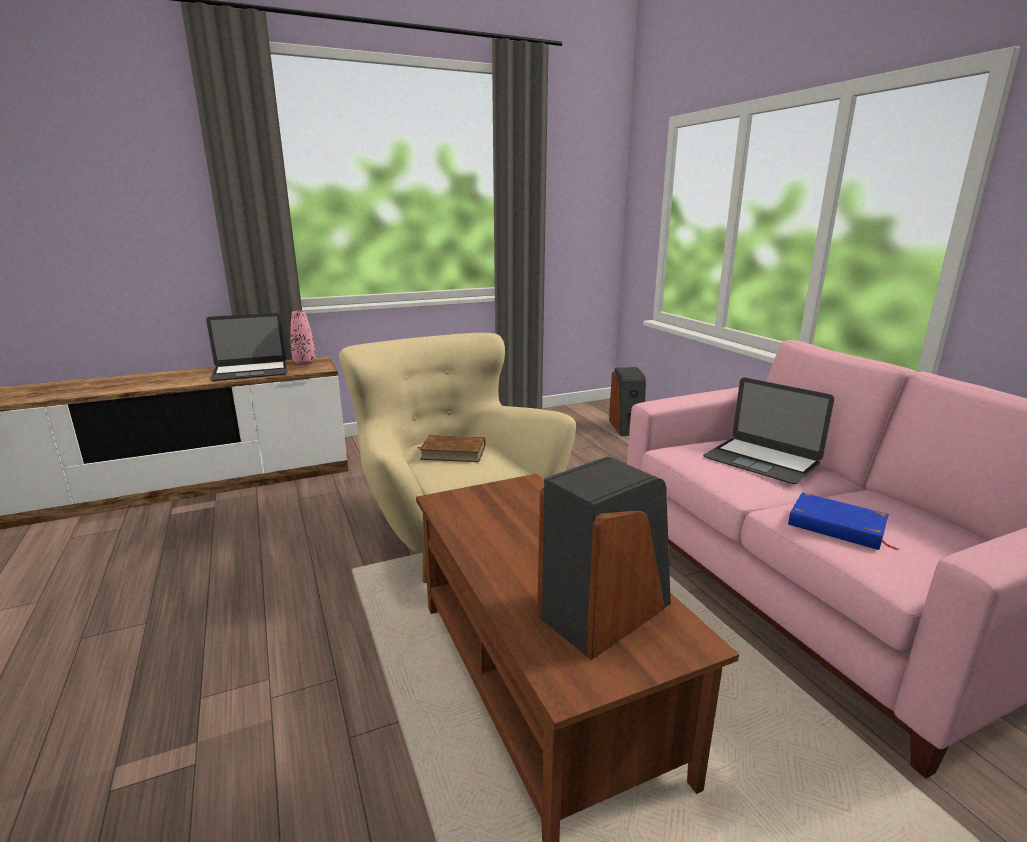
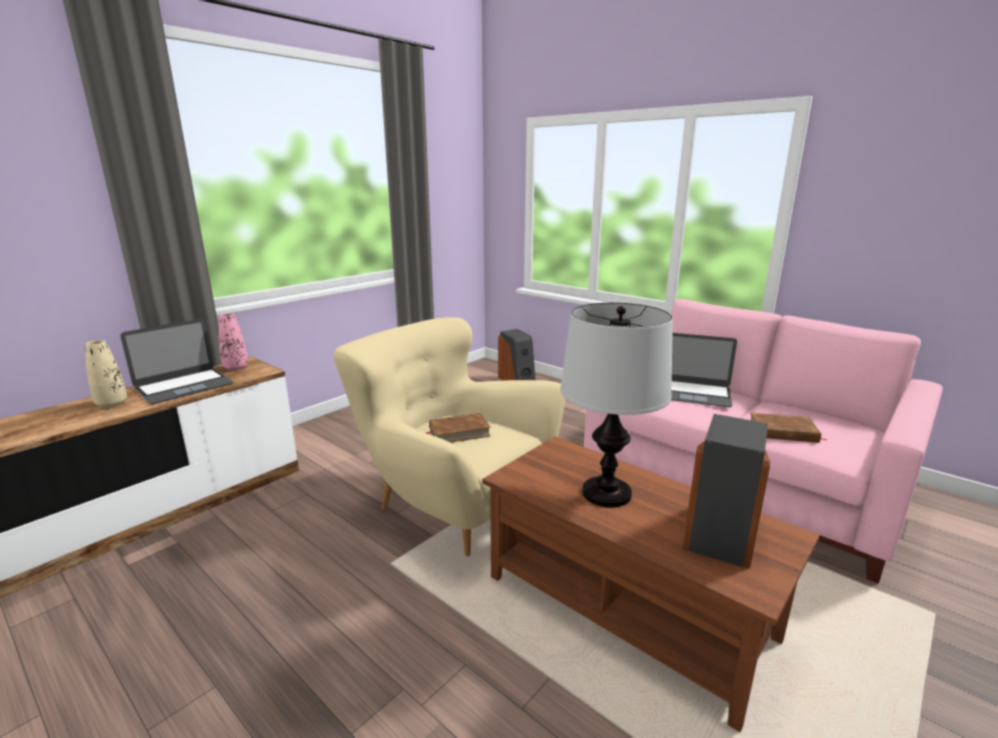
camera: 25 degrees left, 0 degrees up
blue book [788,492,898,550] -> brown book [750,413,828,443]
none -> beige vase [86,340,127,408]
none -> table lamp [560,303,673,508]

